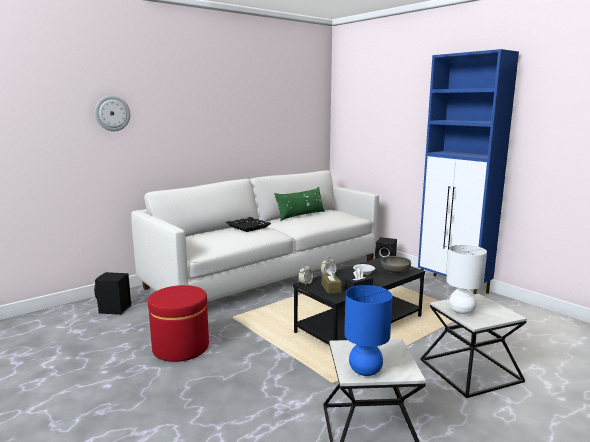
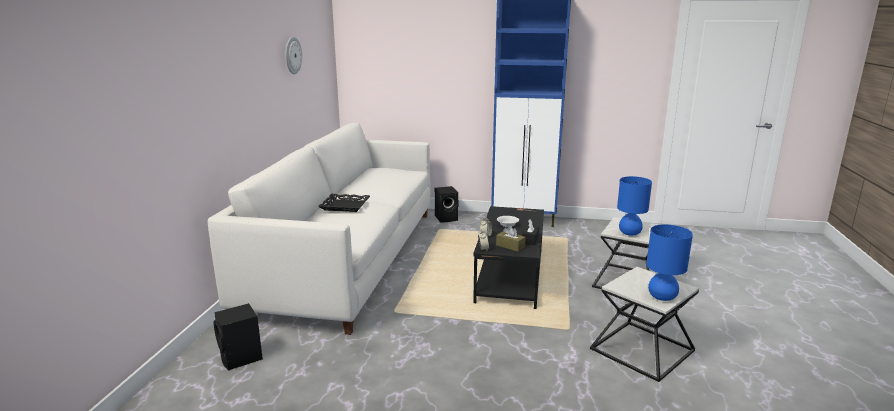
camera: 40 degrees left, 5 degrees up
wall clock [95,95,130,131] -> wall clock moved to [285,37,302,74]
red ottoman [148,285,209,362] -> none
green pillow [274,187,325,221] -> none
grey bowl [381,256,411,274] -> none
white table lamp [446,245,487,314] -> blue table lamp [617,176,652,236]

